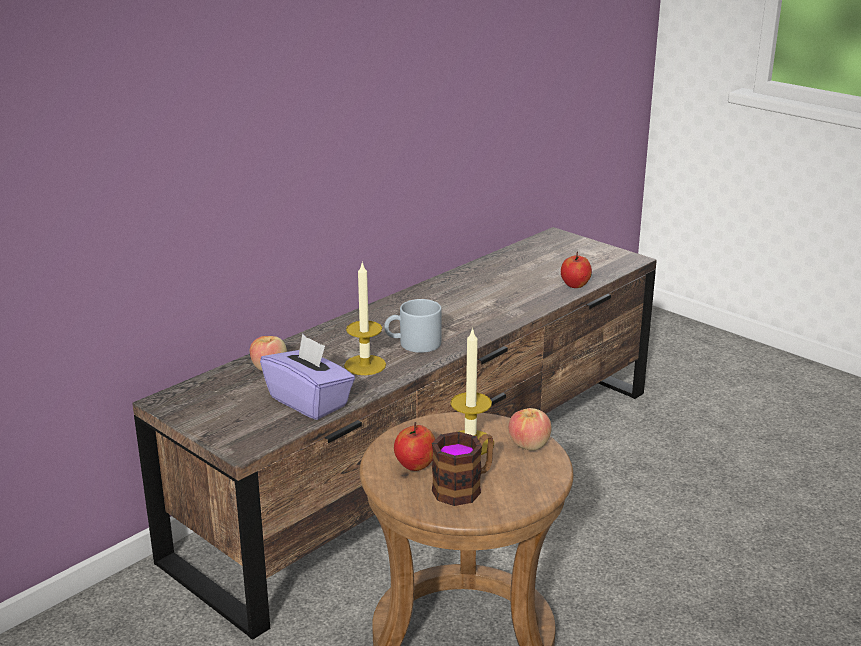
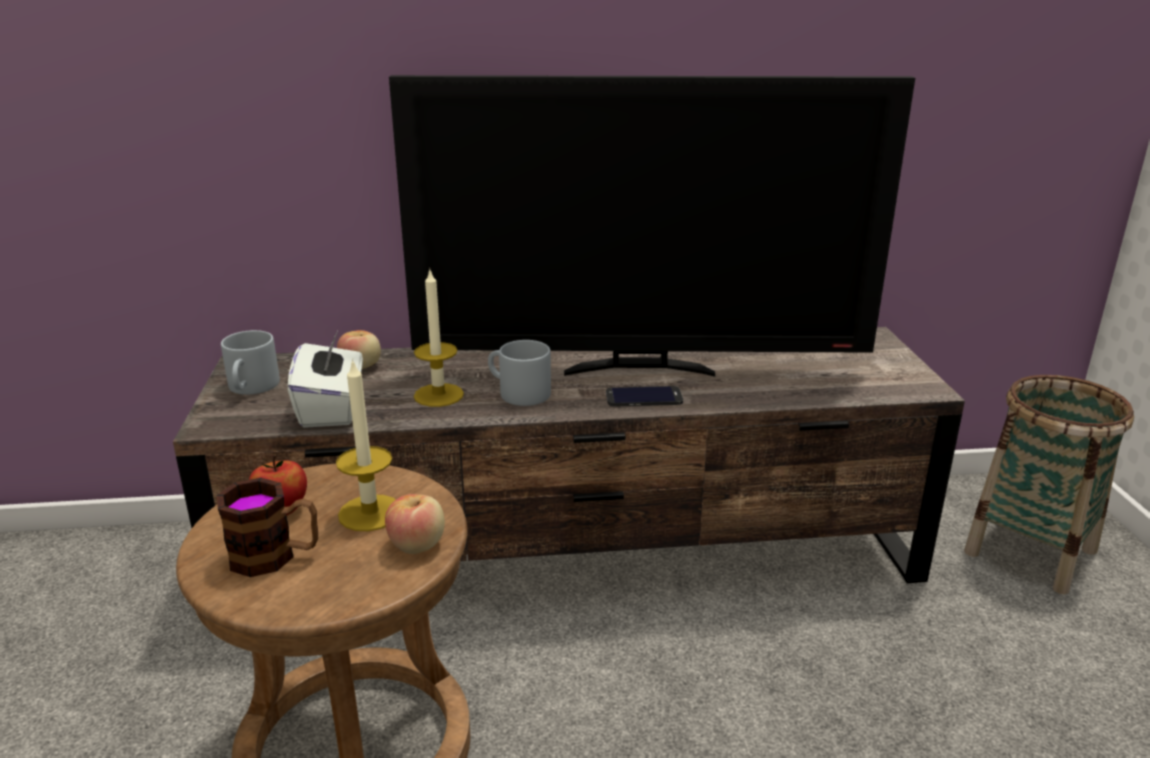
camera: 40 degrees right, 0 degrees up
purple tissue box [260,334,355,420] -> white tissue box [288,331,363,428]
apple [561,251,592,288] -> none
none -> grey mug [221,330,280,395]
none -> television [389,75,915,377]
none -> phone [606,386,683,406]
none -> basket [964,375,1134,594]

